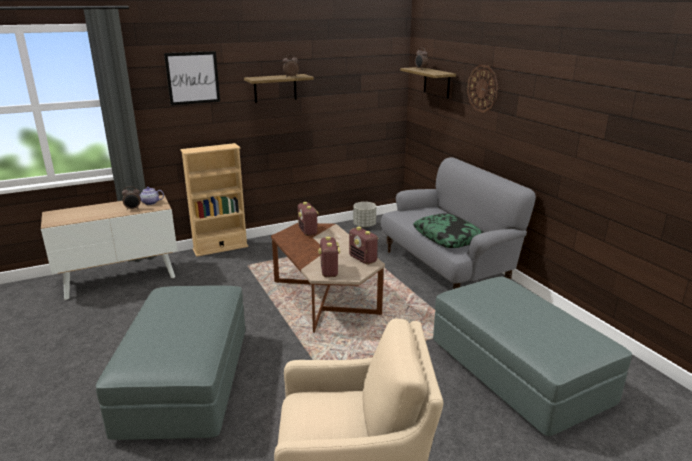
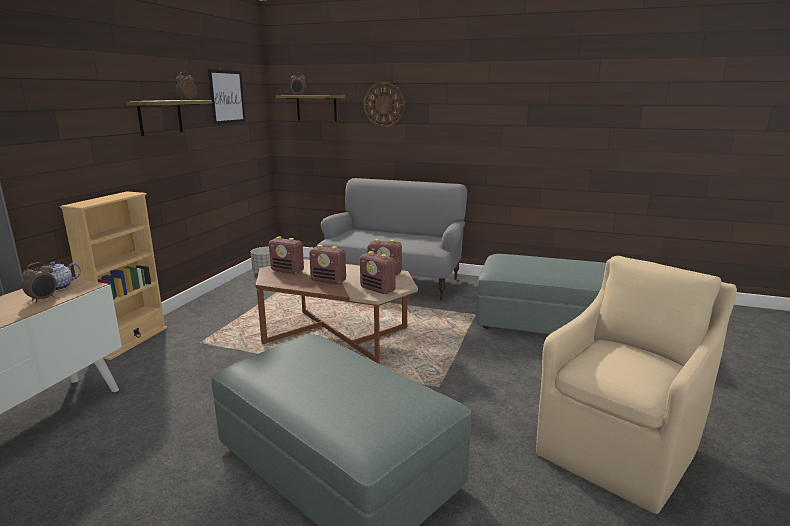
camera: 45 degrees left, 5 degrees down
picture [164,51,220,105] -> picture moved to [208,69,245,124]
pillow [413,214,483,248] -> none
none -> radio [309,245,346,284]

